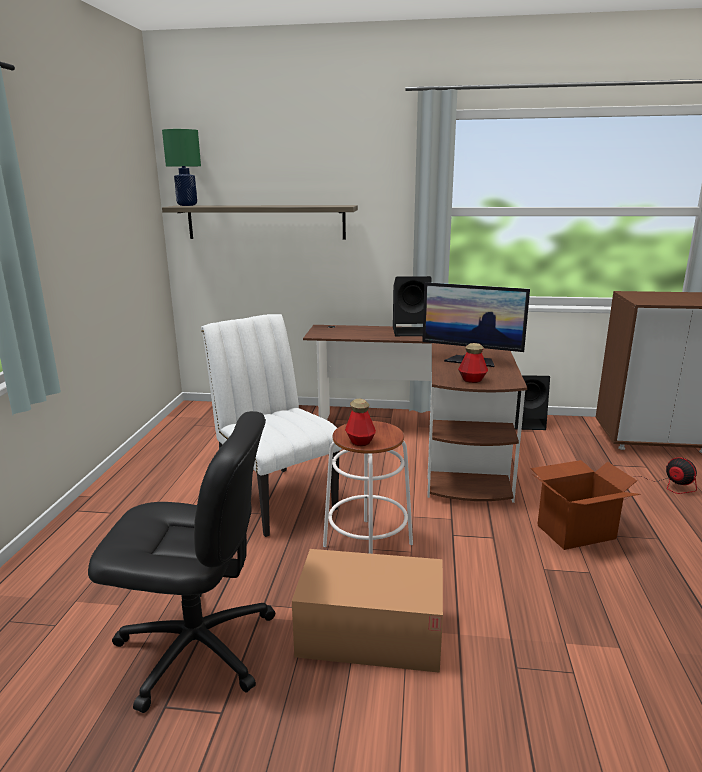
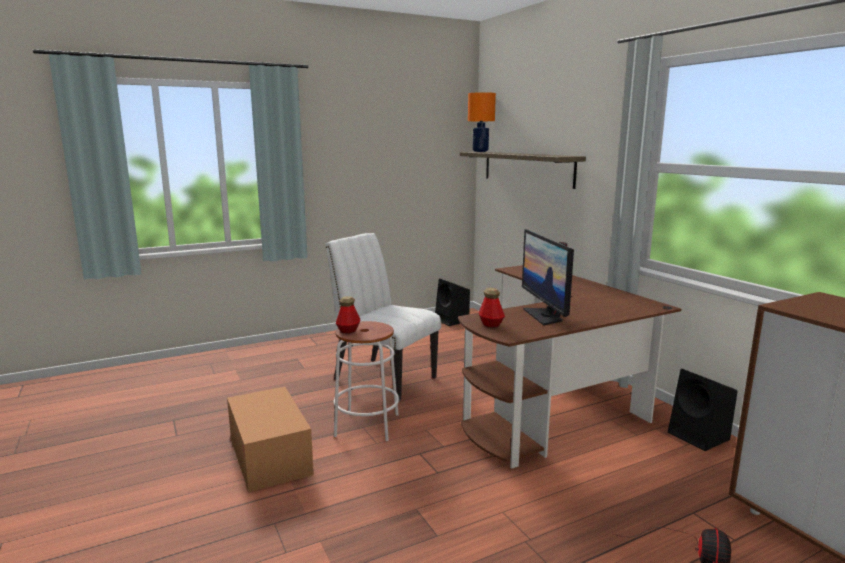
camera: 55 degrees right, 5 degrees down
black office chair [88,411,276,713] -> none
green table lamp [162,129,201,206] -> orange table lamp [468,92,496,152]
white chair [201,314,342,537] -> white chair turned 75 degrees counterclockwise [325,233,441,401]
black speaker [393,276,431,336] -> black speaker moved to [435,278,470,326]
cardboard box [531,460,641,550] -> none

